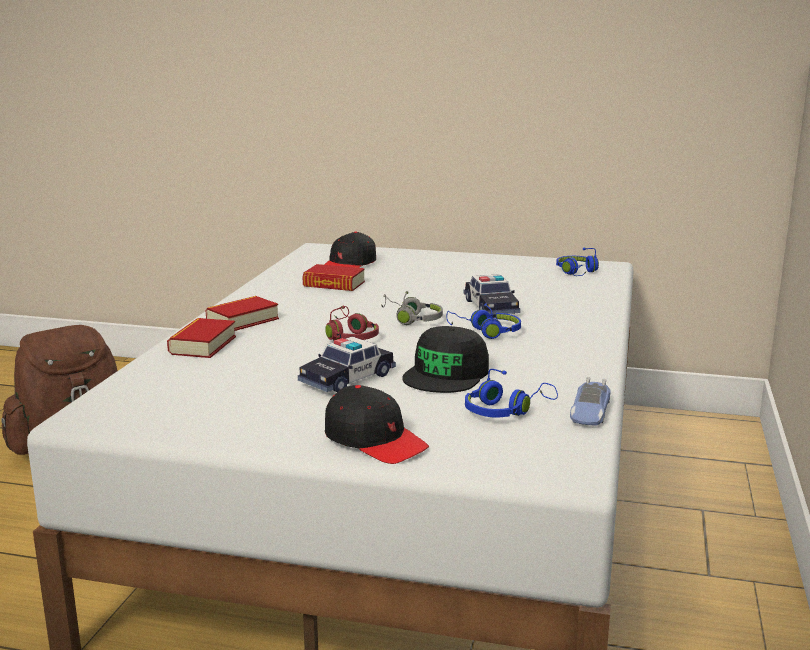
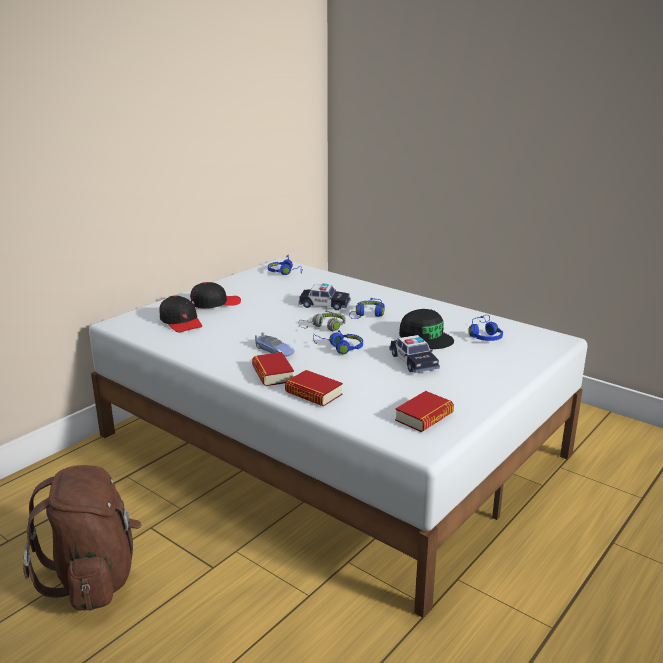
camera: 65 degrees left, 5 degrees up
book [302,264,365,291] -> book moved to [395,391,454,432]
red headphones [325,306,379,340] -> blue headphones [313,330,363,354]
black cap [325,385,429,464] -> black cap moved to [190,282,241,308]
toy car [570,377,611,426] -> toy car moved to [255,332,295,357]

